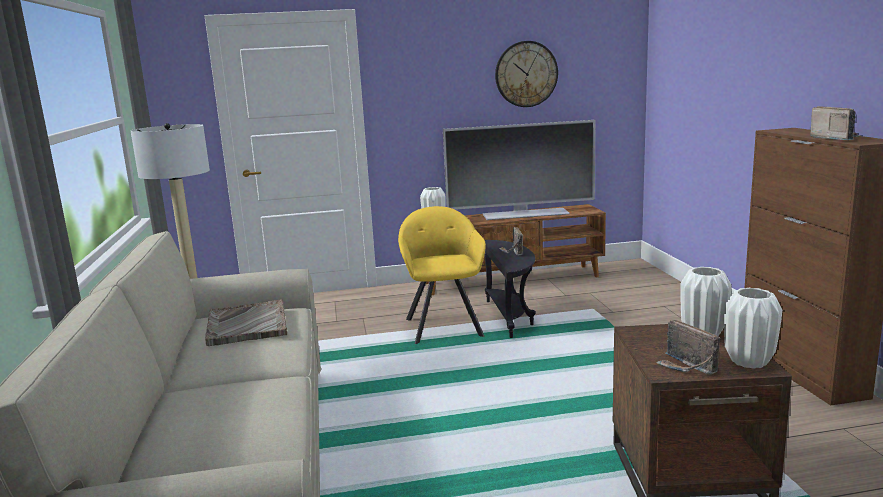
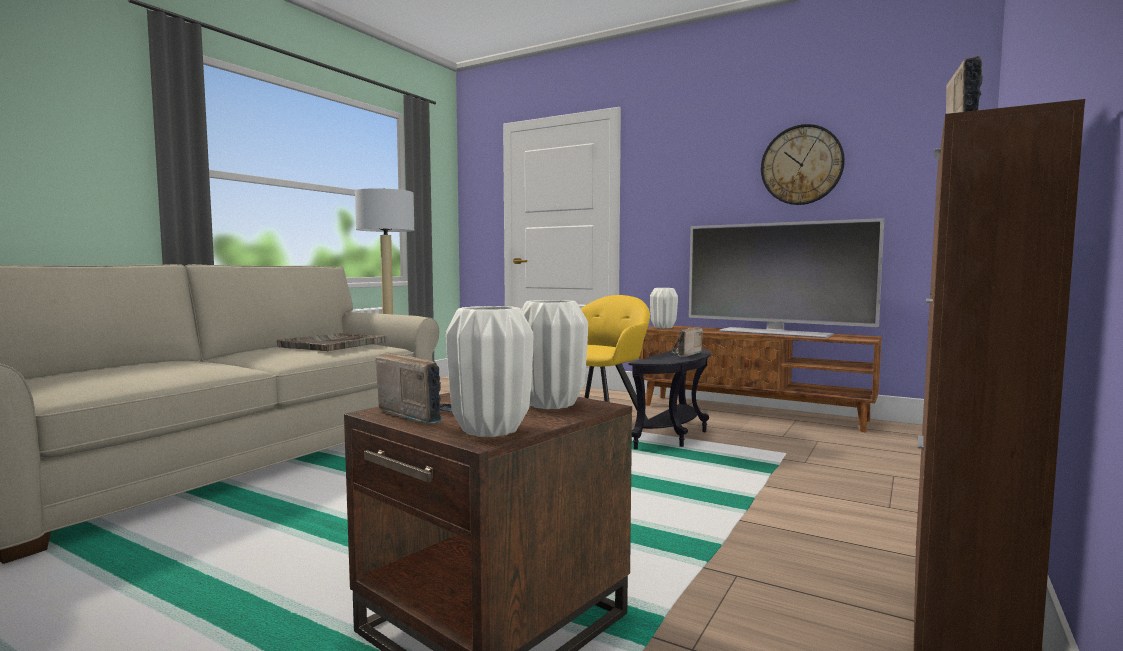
camera: 40 degrees right, 10 degrees down
radio [656,320,720,374] -> radio turned 120 degrees clockwise [376,352,452,424]

